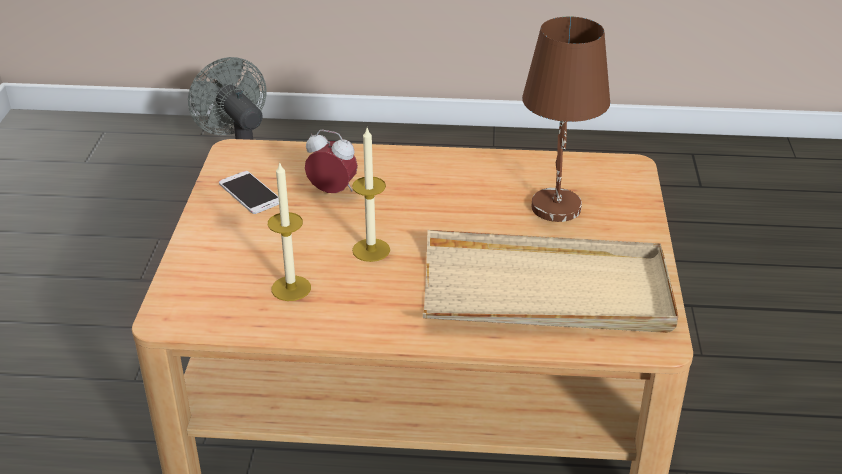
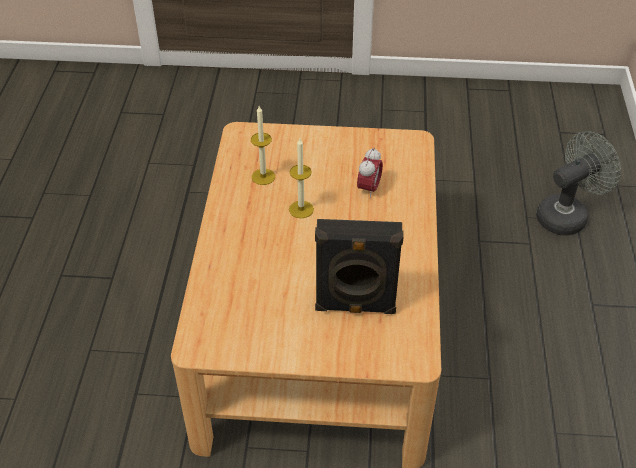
camera: 90 degrees right, 10 degrees up
phone [219,171,279,214] -> none
beige tray [423,230,678,333] -> none
brown table lamp [522,16,610,222] -> black speaker [315,219,404,314]

